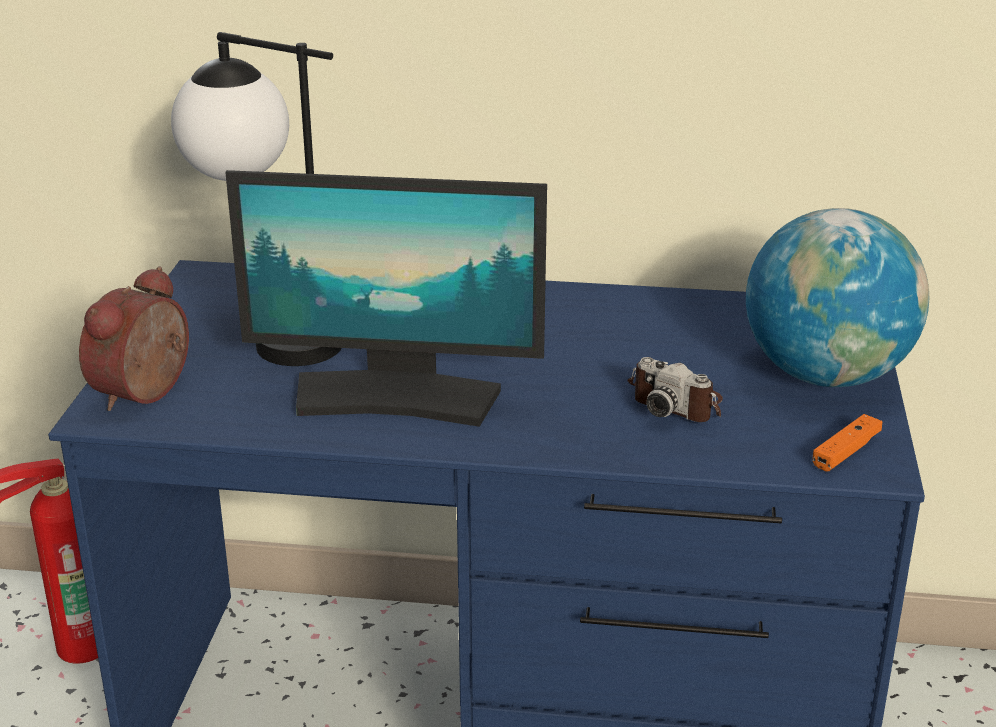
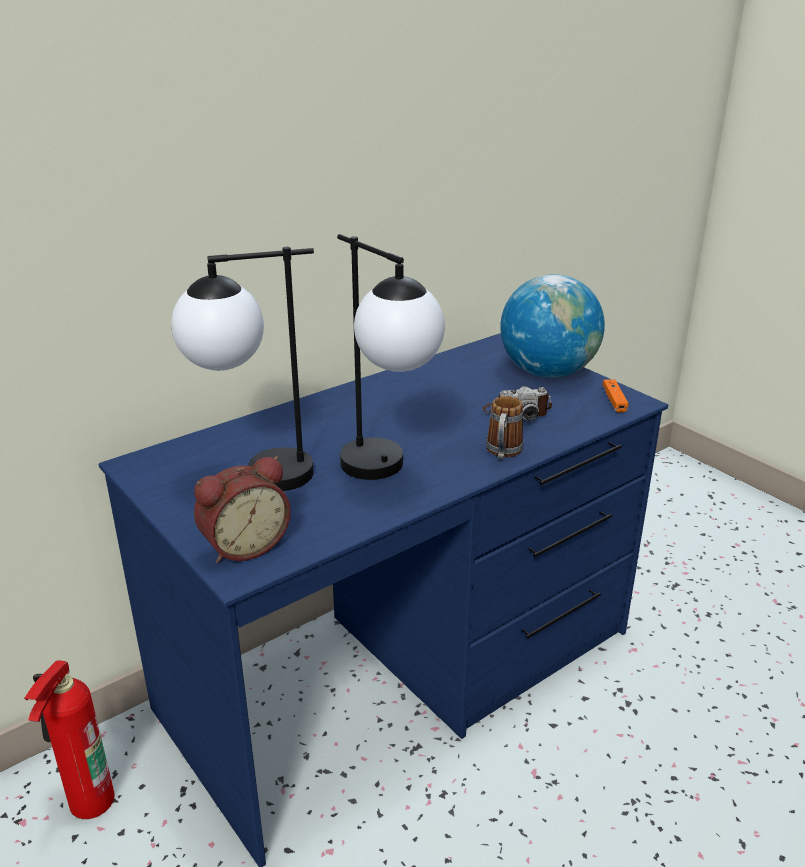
camera: 45 degrees left, 0 degrees up
alarm clock [79,266,189,411] -> alarm clock turned 105 degrees counterclockwise [194,456,291,563]
monitor [225,170,547,427] -> table lamp [337,234,445,480]
none -> mug [486,396,523,459]

